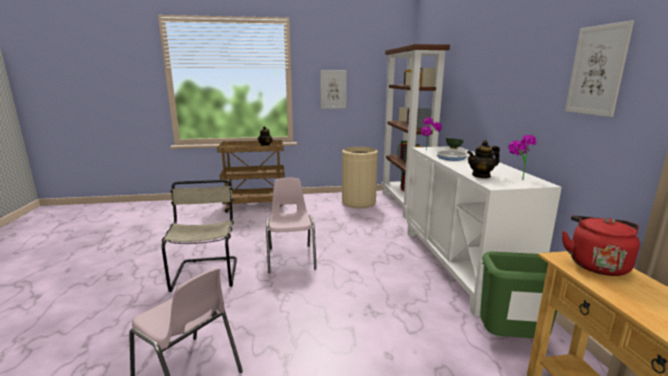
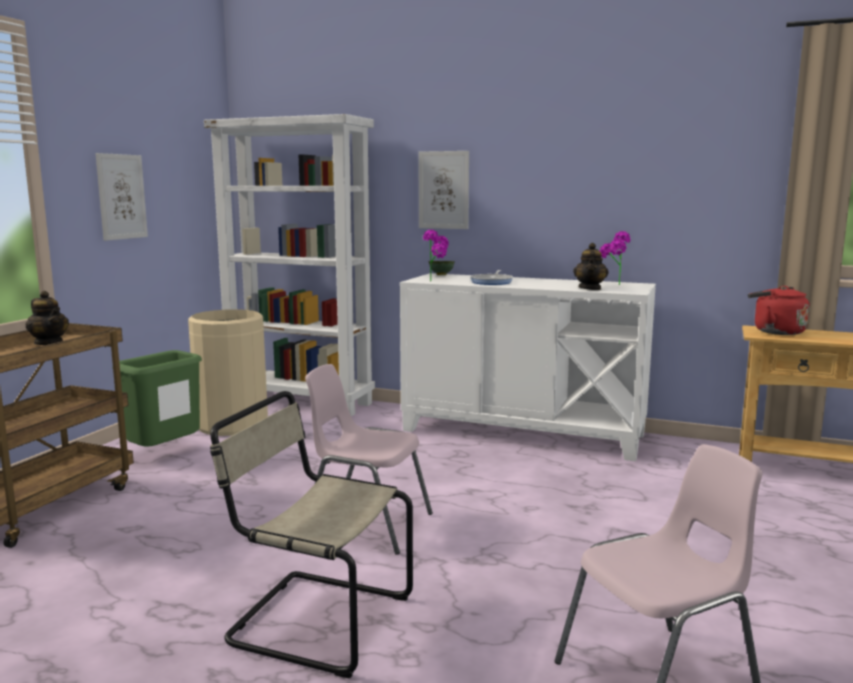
camera: 60 degrees left, 5 degrees down
brown bookcase [381,44,450,219] -> white bookcase [204,114,375,417]
green trash can [480,252,557,338] -> green trash can moved to [112,350,202,446]
picture [565,20,634,117] -> picture moved to [419,151,469,229]

